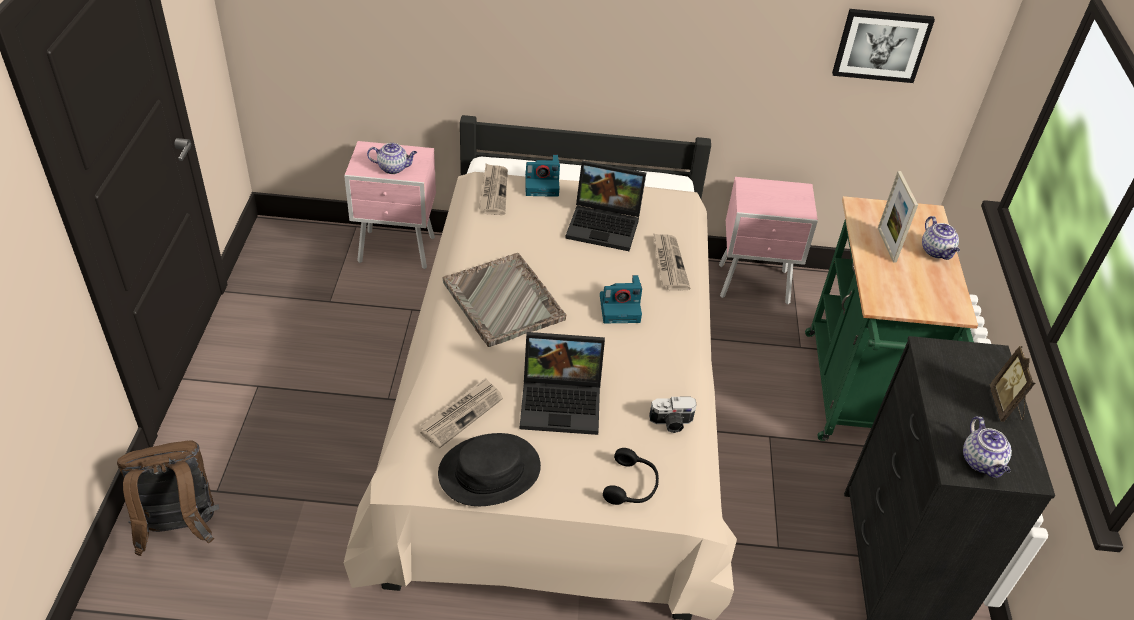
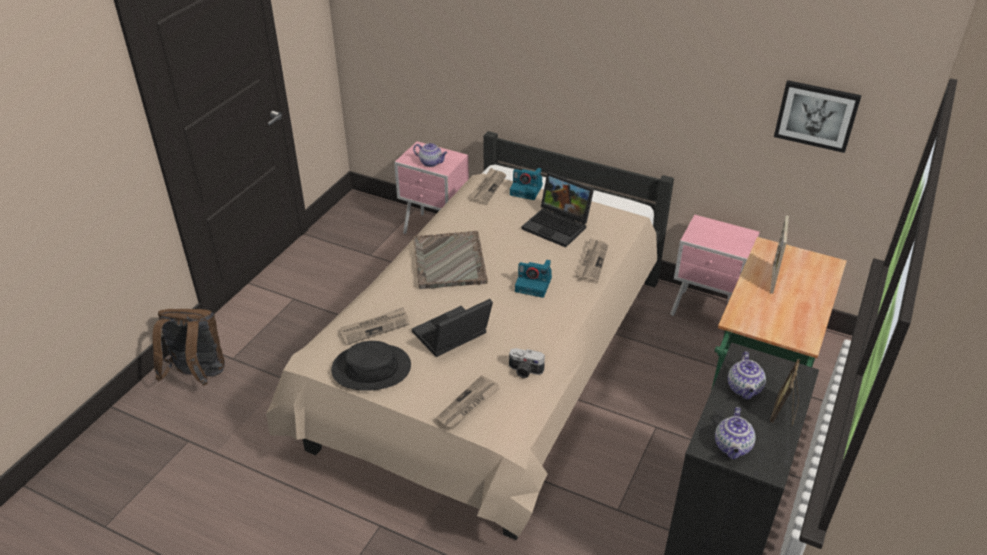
camera: 25 degrees right, 5 degrees down
laptop [520,332,605,435] -> laptop turned 120 degrees clockwise [412,299,493,357]
black headphones [603,448,659,505] -> newspaper [435,375,500,429]
teapot [922,216,960,260] -> teapot moved to [728,351,766,400]

